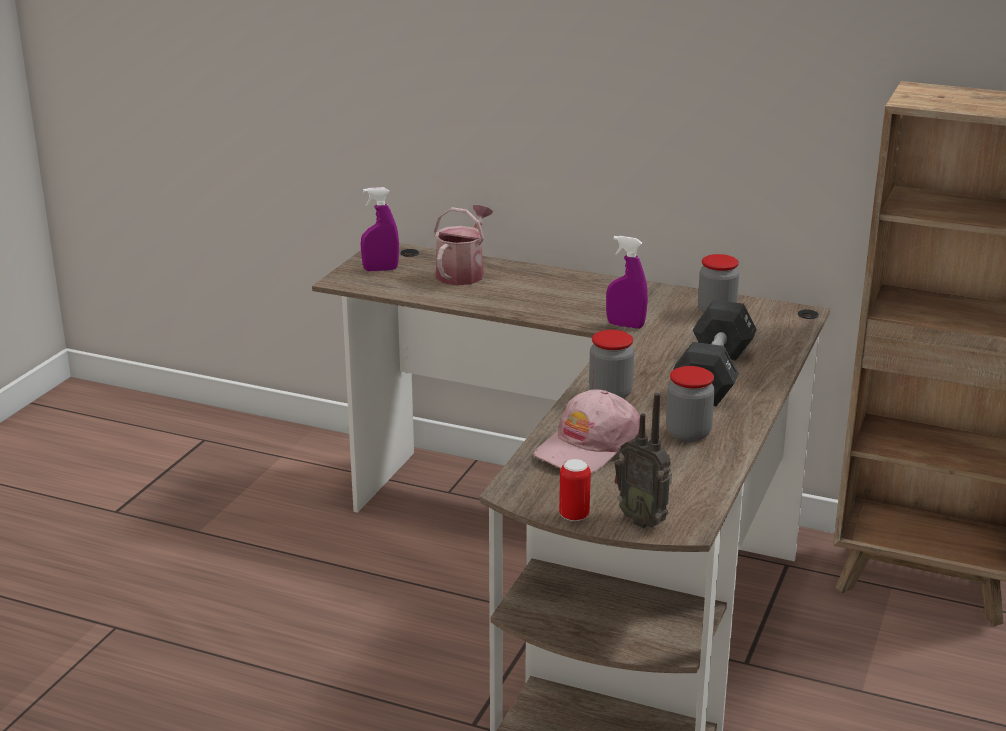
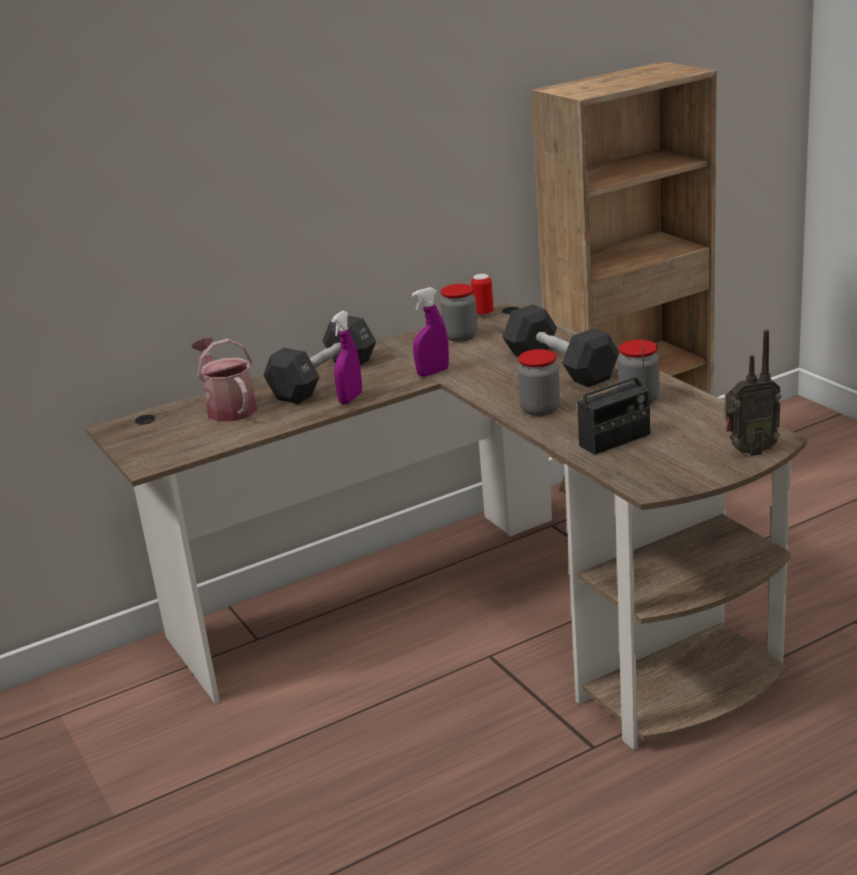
camera: 50 degrees left, 0 degrees up
purple spray bottle [361,187,399,271] -> purple spray bottle moved to [331,311,362,404]
pink cap [533,389,640,473] -> radio [577,338,650,455]
can [559,459,591,522] -> can moved to [471,274,494,316]
none -> black dumbbell [263,316,376,404]

